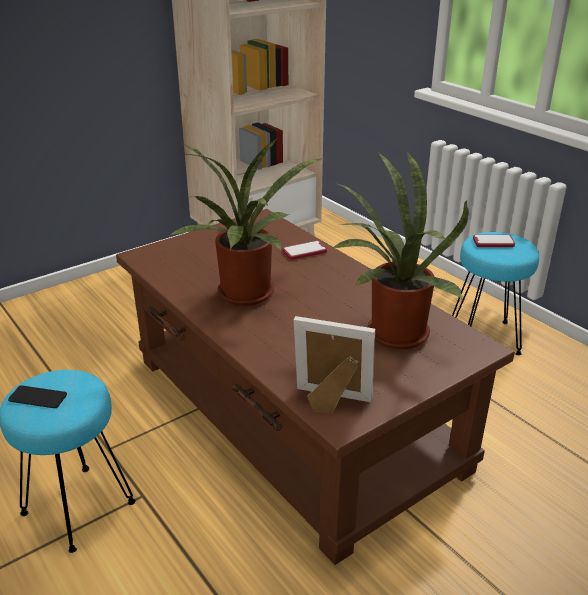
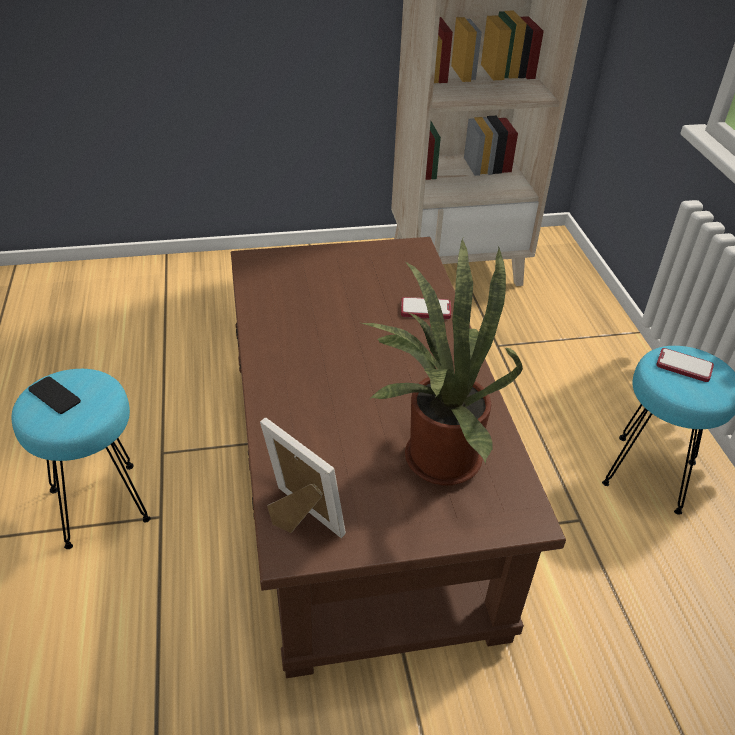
camera: 25 degrees right, 10 degrees up
potted plant [168,138,323,306] -> none

